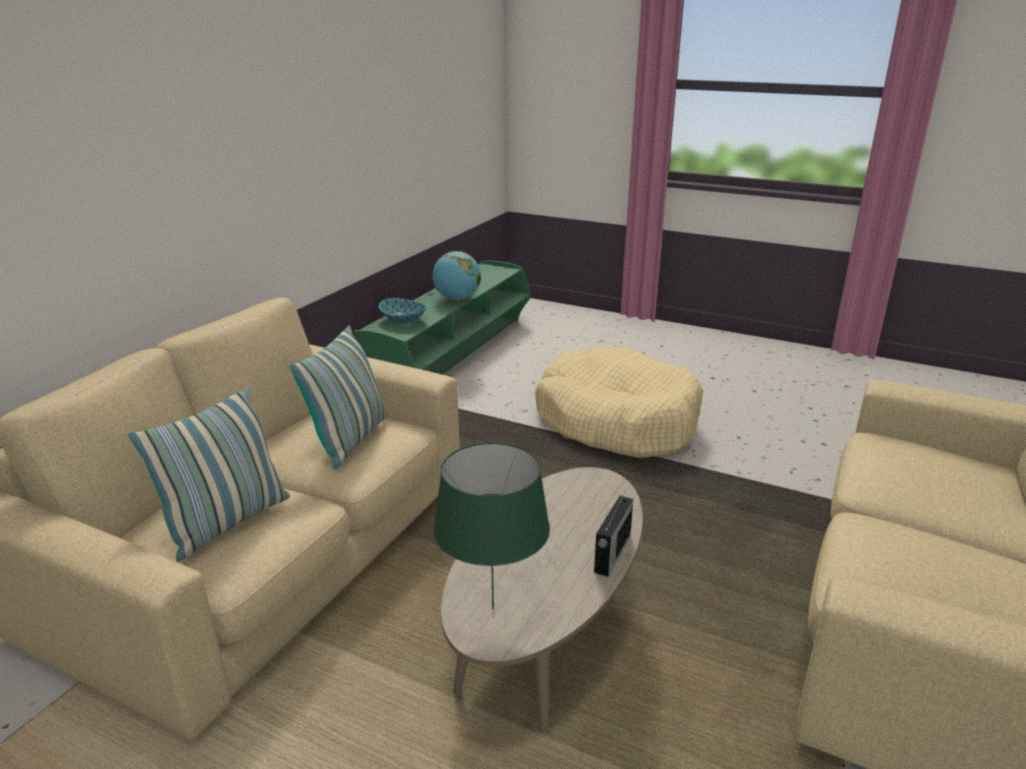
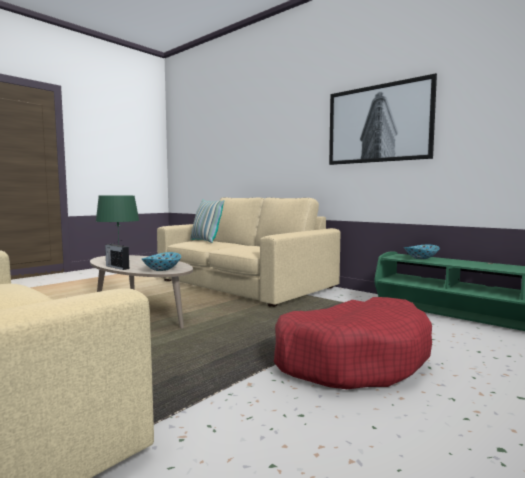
camera: 105 degrees right, 20 degrees down
pillow [289,325,388,469] -> none
globe [432,251,481,300] -> none
beige dog bed [535,347,703,458] -> red dog bed [274,297,432,389]
none -> bowl [142,252,181,271]
none -> picture [329,73,437,165]

